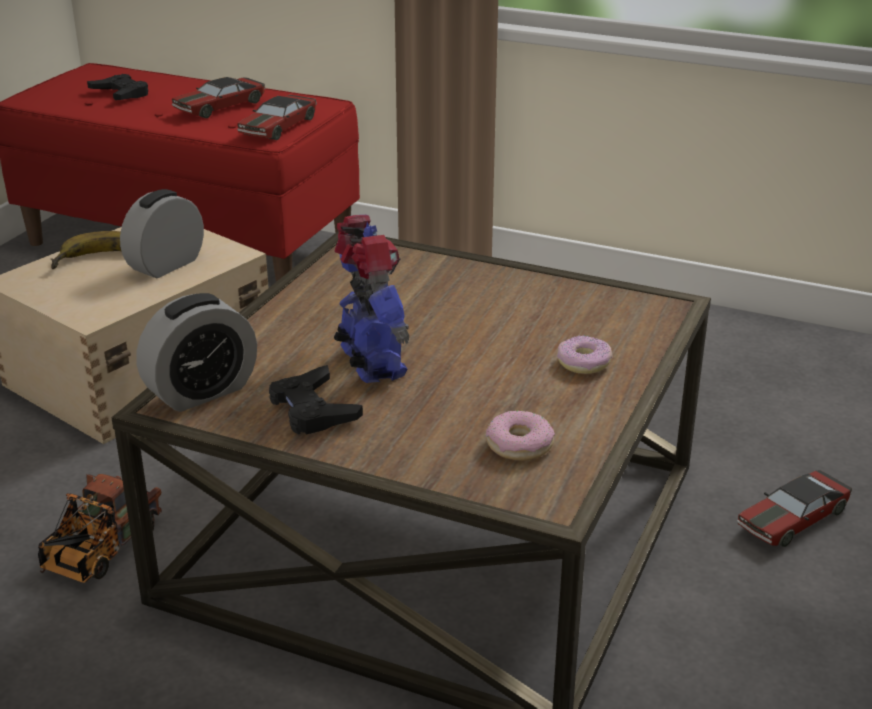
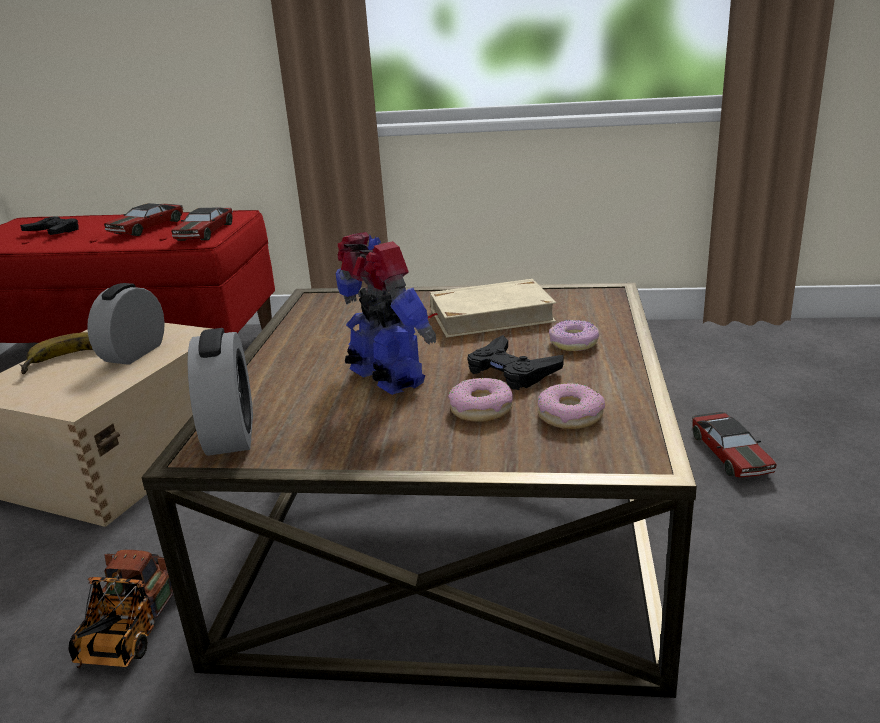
camera: 15 degrees left, 5 degrees down
alarm clock [136,293,257,412] -> alarm clock turned 45 degrees counterclockwise [188,328,253,456]
black game controller [269,365,363,434] -> black game controller moved to [467,335,563,390]
toy car [737,470,852,547] -> toy car turned 45 degrees counterclockwise [692,412,777,477]
none -> beige book [428,279,556,337]
none -> donut [448,378,513,422]

